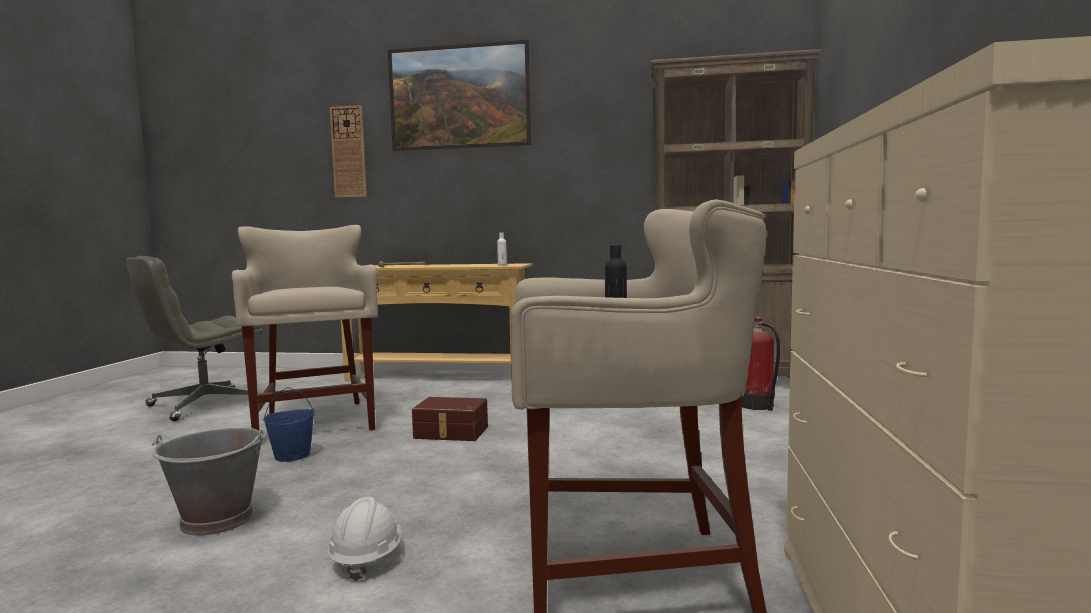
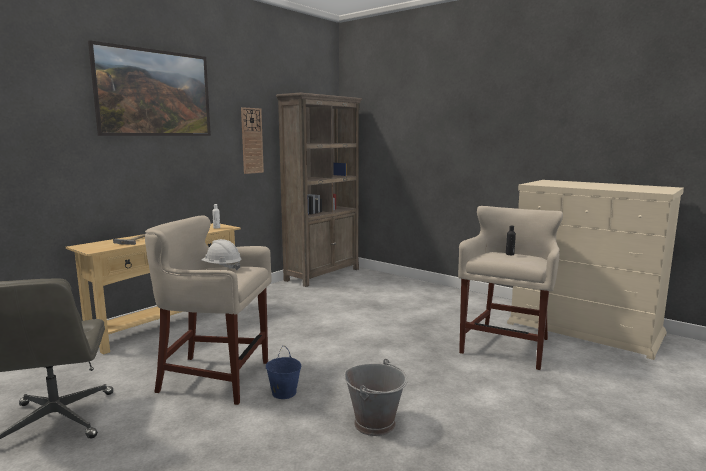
camera: 60 degrees left, 5 degrees up
white hard hat [328,496,402,582] -> white hard hat moved to [201,239,242,270]
wall clock [330,105,367,198] -> wall clock moved to [241,107,264,174]
brown storage box [412,397,488,441] -> none
fire extinguisher [742,315,780,411] -> none

